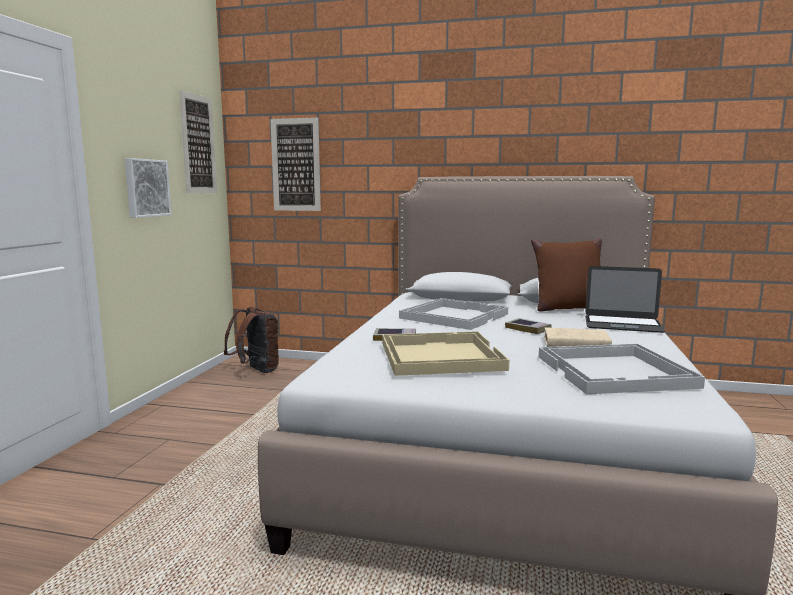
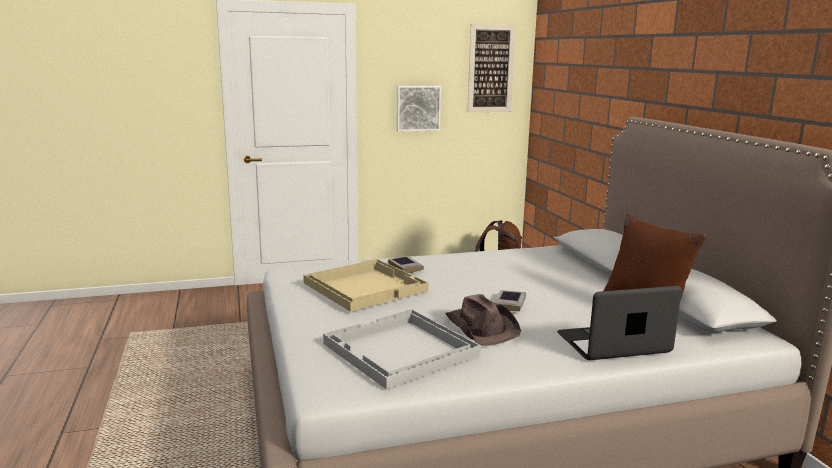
camera: 60 degrees right, 5 degrees up
picture [270,118,321,211] -> none
white tray [399,298,508,330] -> none
beige book [544,327,612,347] -> brown hat [445,294,521,346]
laptop [585,266,665,333] -> laptop turned 90 degrees clockwise [557,286,682,360]

